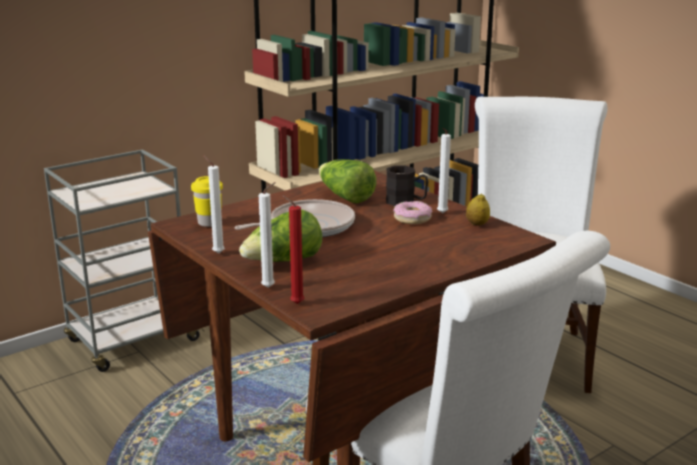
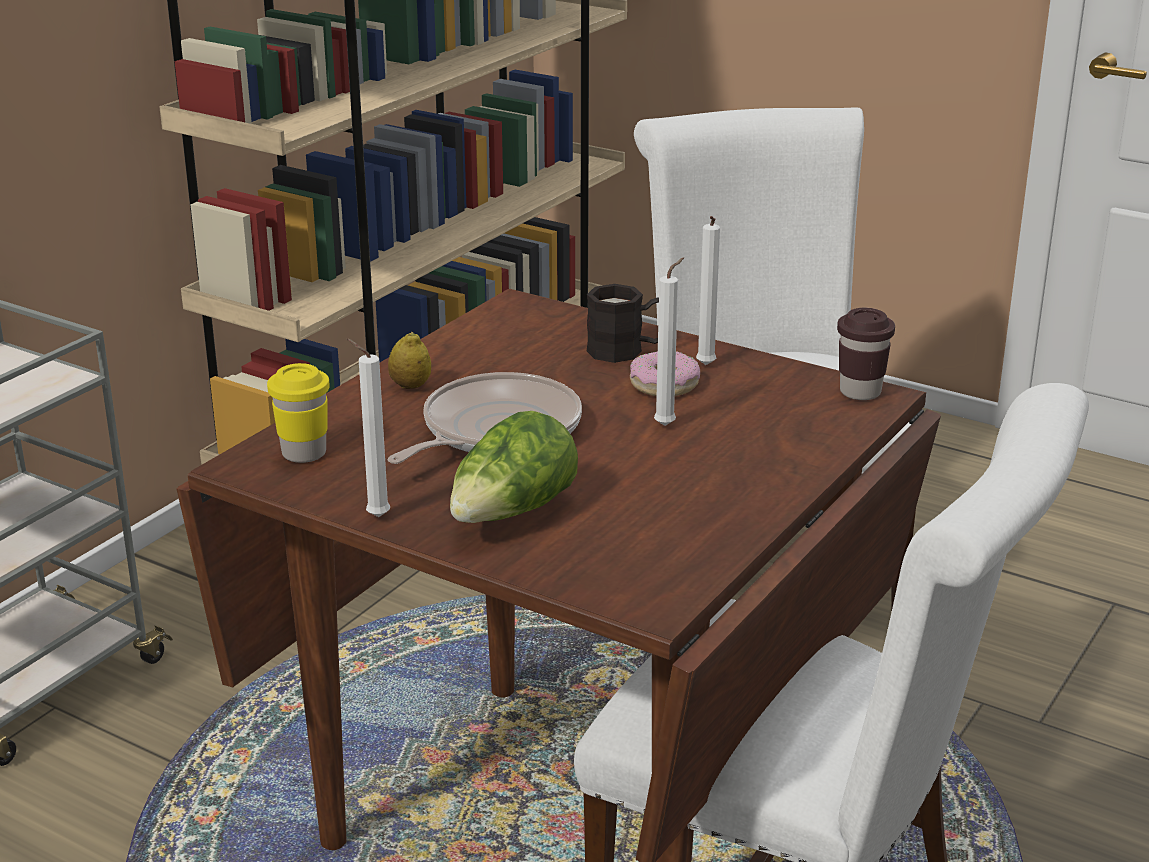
camera: 20 degrees left, 5 degrees up
white candle [259,182,276,288] -> white candle moved to [654,257,684,426]
red candle [283,195,304,304] -> none
lettuce [319,159,376,203] -> none
lemon [466,194,490,226] -> lemon moved to [388,332,431,389]
none -> brown cup [837,308,895,400]

